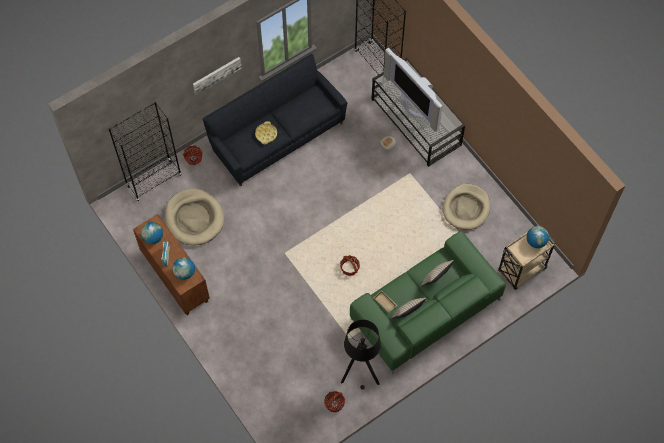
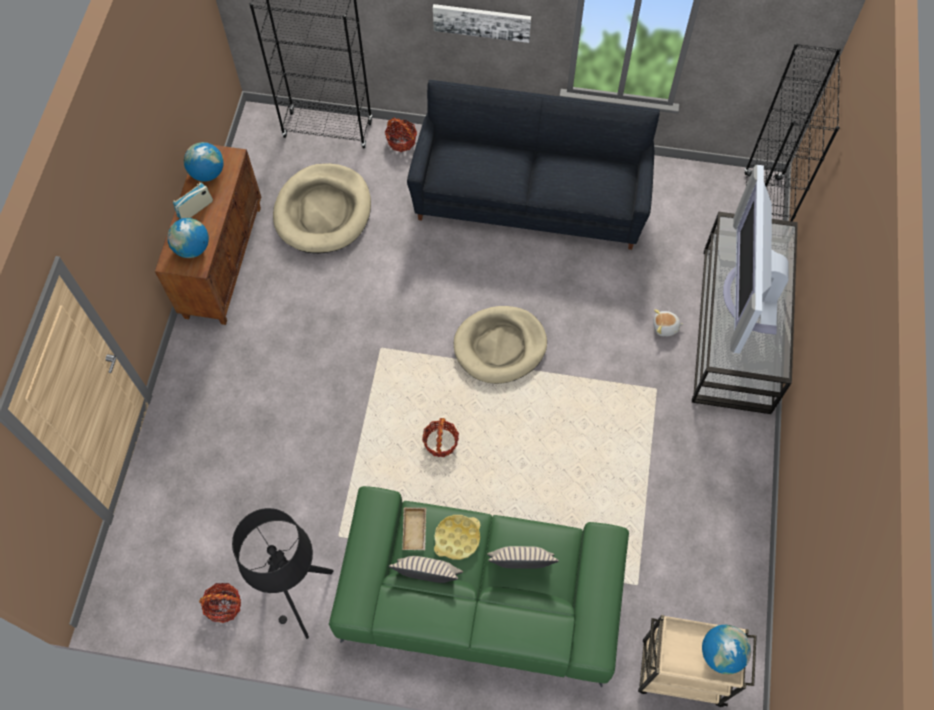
camera: 45 degrees right, 0 degrees up
yellow tray [255,121,277,144] -> yellow tray moved to [434,515,481,560]
beige dog bed [443,184,490,230] -> beige dog bed moved to [454,306,547,384]

